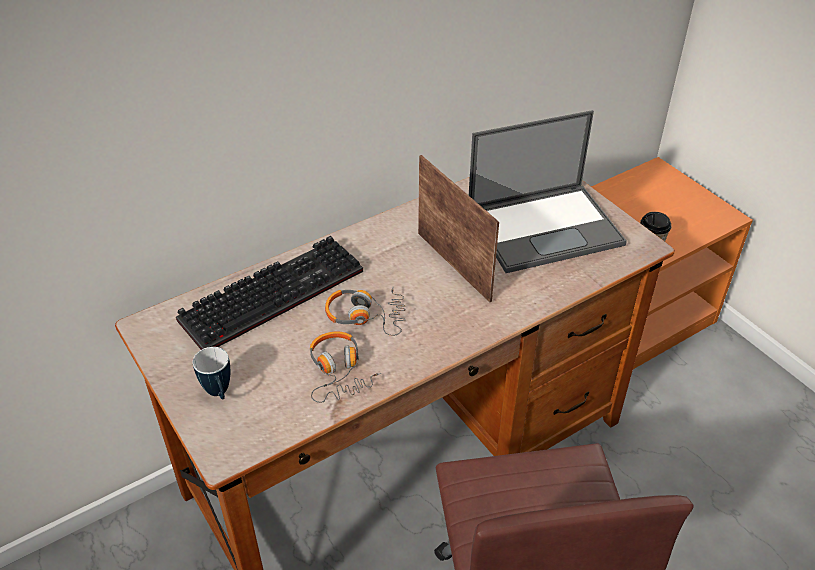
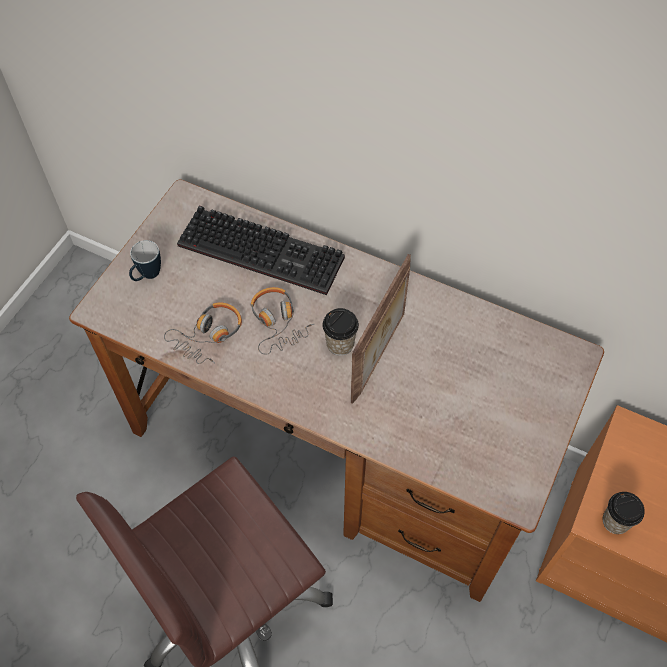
camera: 60 degrees right, 15 degrees up
laptop [469,110,627,273] -> none
none -> cup [322,308,359,356]

